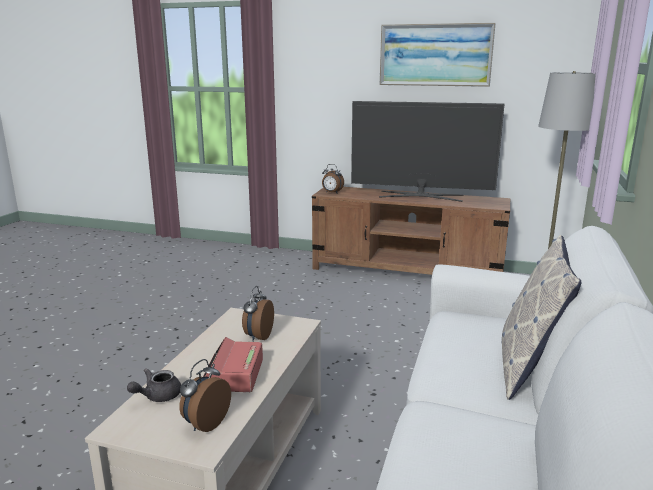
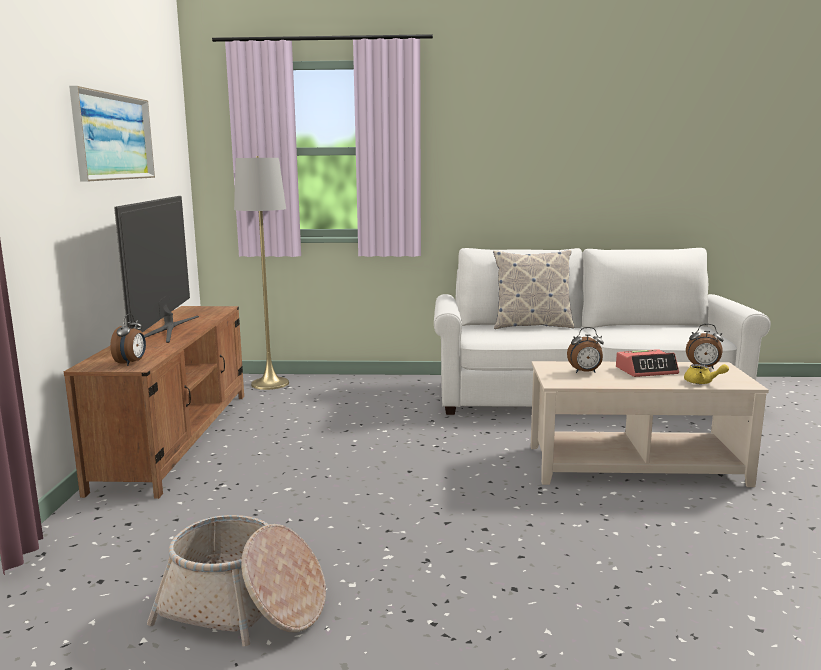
camera: 105 degrees left, 5 degrees down
grey teapot [127,368,181,402] -> yellow teapot [684,364,729,384]
none -> basket [147,515,326,646]

